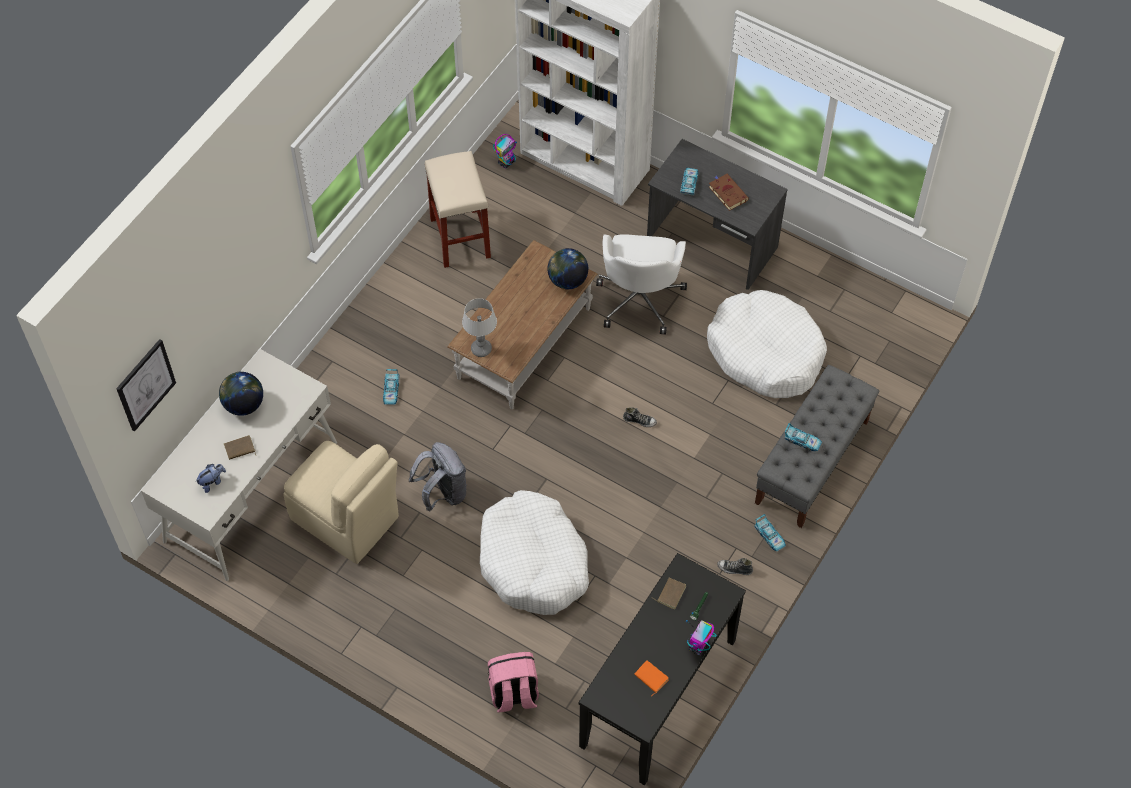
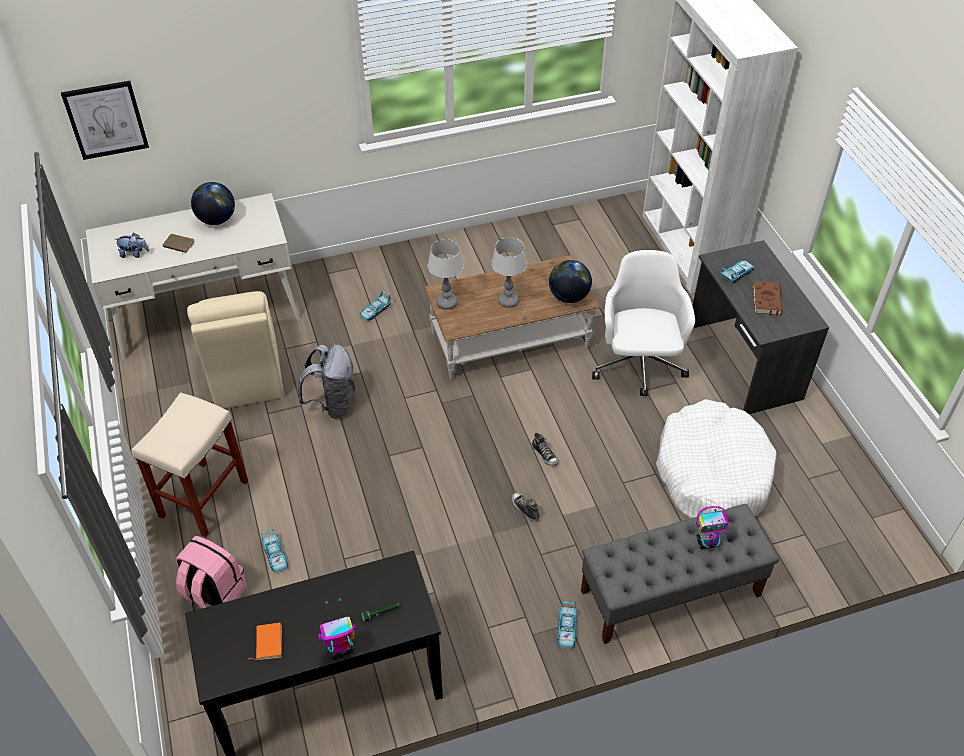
camera: 40 degrees right, 10 degrees down
beige stool [425,151,491,268] -> beige stool moved to [132,392,248,537]
white dog bed [480,490,589,615] -> none
toy robot [493,134,517,168] -> toy robot moved to [696,506,729,549]
white office chair [596,234,687,335] -> white office chair turned 135 degrees clockwise [592,250,695,396]
brown book [653,578,686,610] -> none
shoe [717,558,753,575] -> shoe moved to [511,492,540,522]
toy car [784,423,822,451] -> toy car moved to [261,529,288,572]
none -> table lamp [491,238,527,308]

